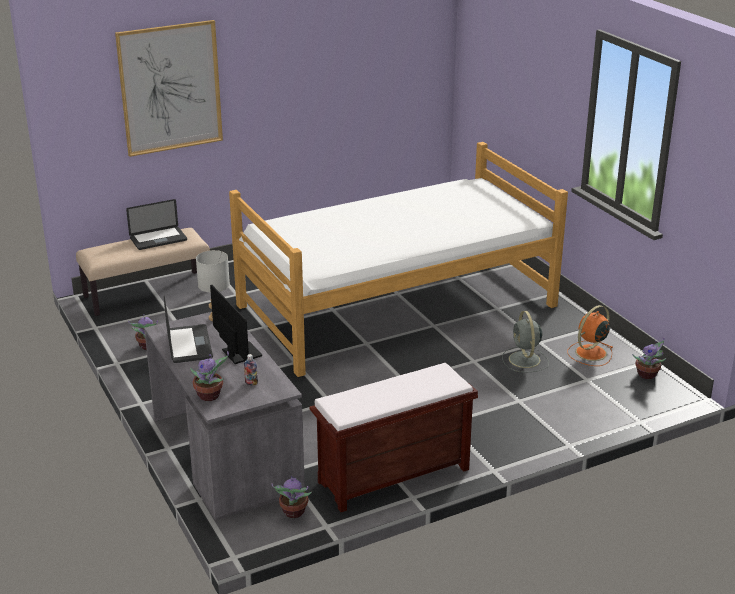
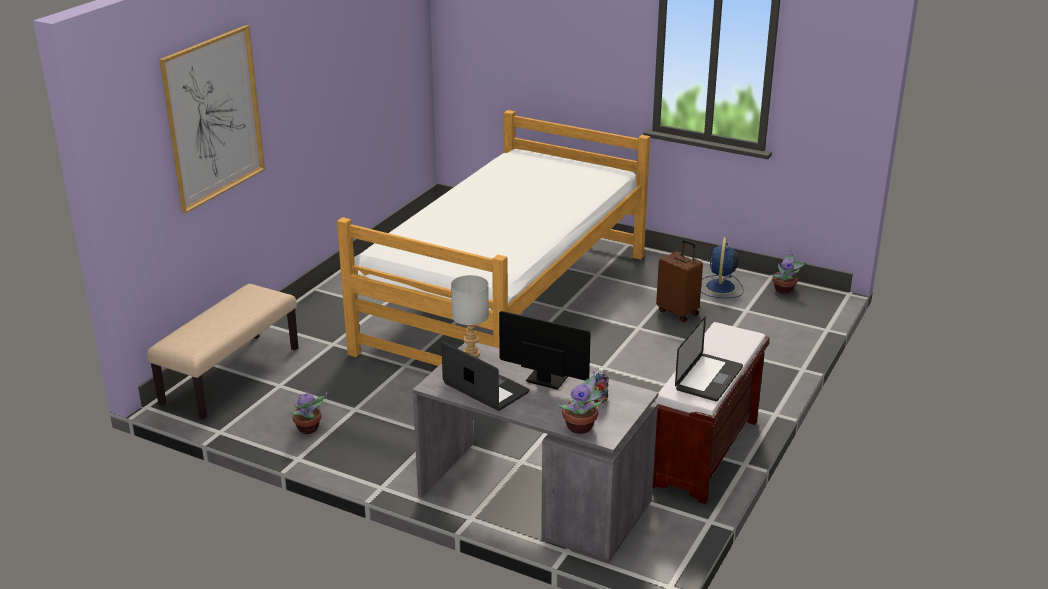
camera: 35 degrees left, 0 degrees up
laptop [126,199,187,250] -> laptop moved to [675,316,743,401]
potted plant [272,476,312,518] -> none
grey fan [502,311,549,372] -> brown suitcase [656,240,703,322]
orange fan [567,305,613,366] -> blue fan [702,237,744,298]

